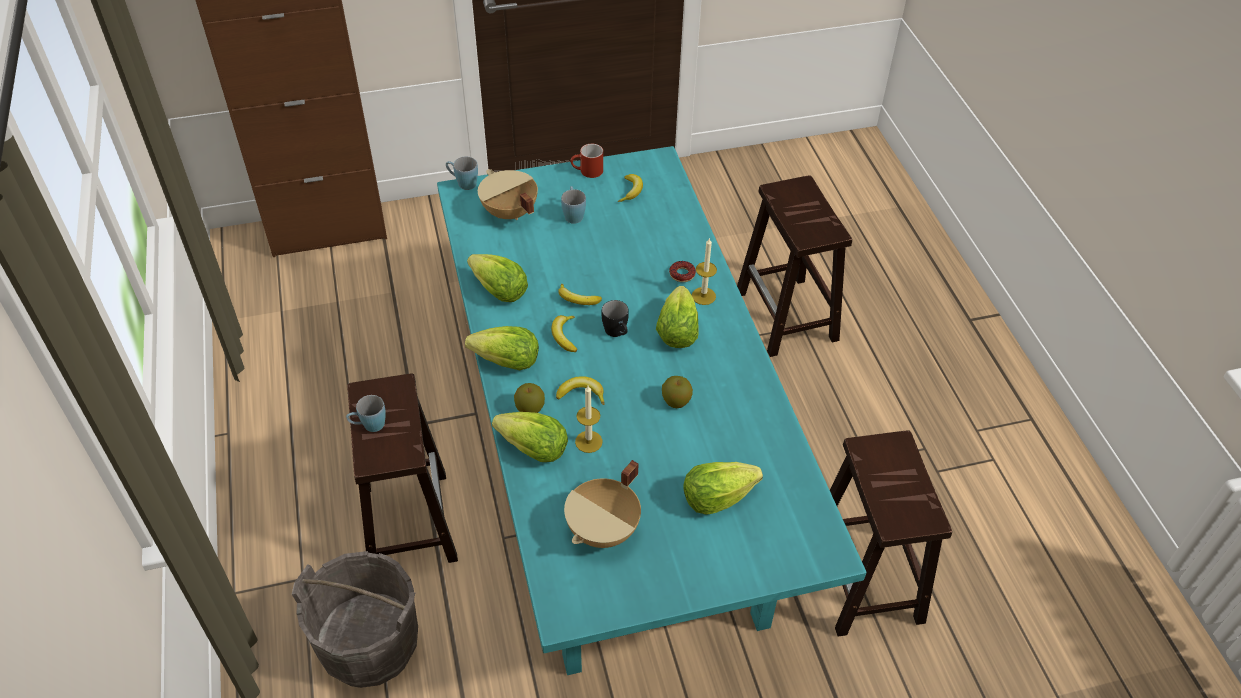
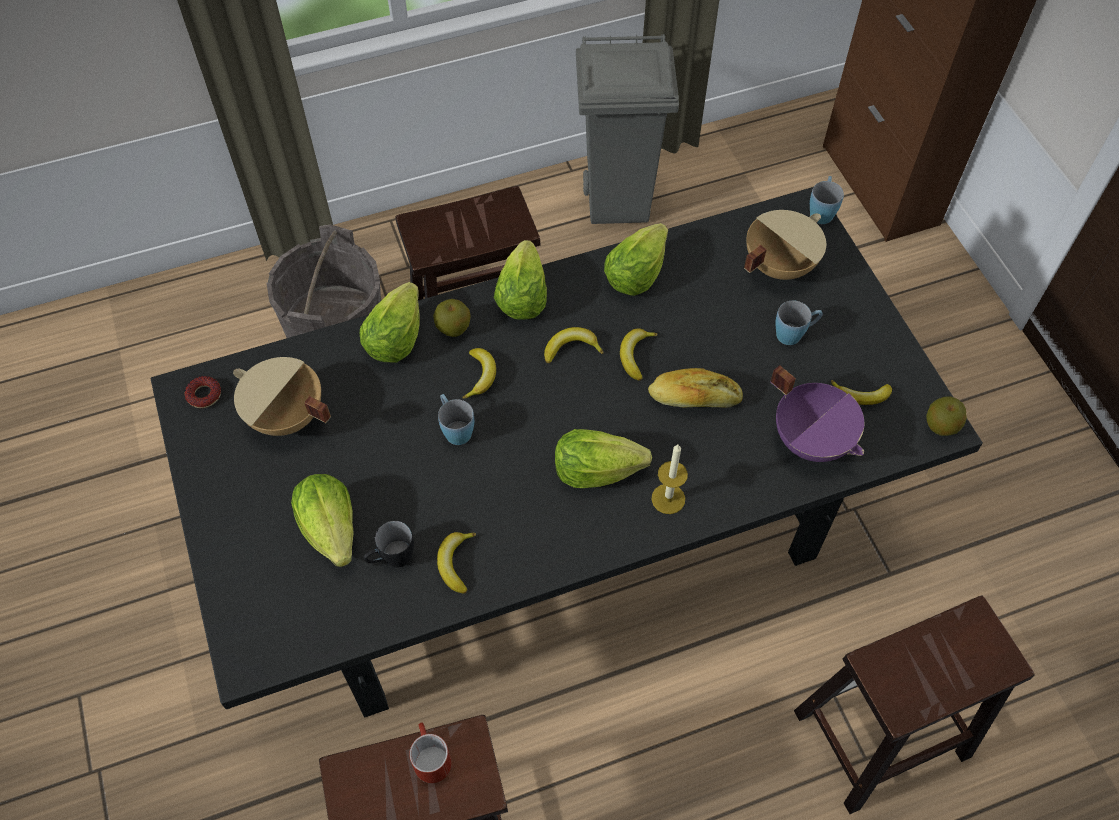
camera: 85 degrees right, 10 degrees up
blue mug [346,395,386,432] -> blue mug moved to [438,394,474,445]
turquoise dining table [437,146,866,675] -> black dining table [151,187,983,718]
red mug [571,144,603,178] -> red mug moved to [409,722,451,783]
candle [575,386,603,453] -> none
black mug [602,300,629,337] -> black mug moved to [363,521,414,567]
apple [662,376,693,408] -> apple moved to [926,397,967,436]
donut [669,261,696,282] -> donut moved to [185,376,221,408]
none -> banana [437,532,476,593]
none -> grey trash can [576,34,679,224]
none -> bread [648,368,743,408]
none -> purple cooking pot [771,365,864,462]

